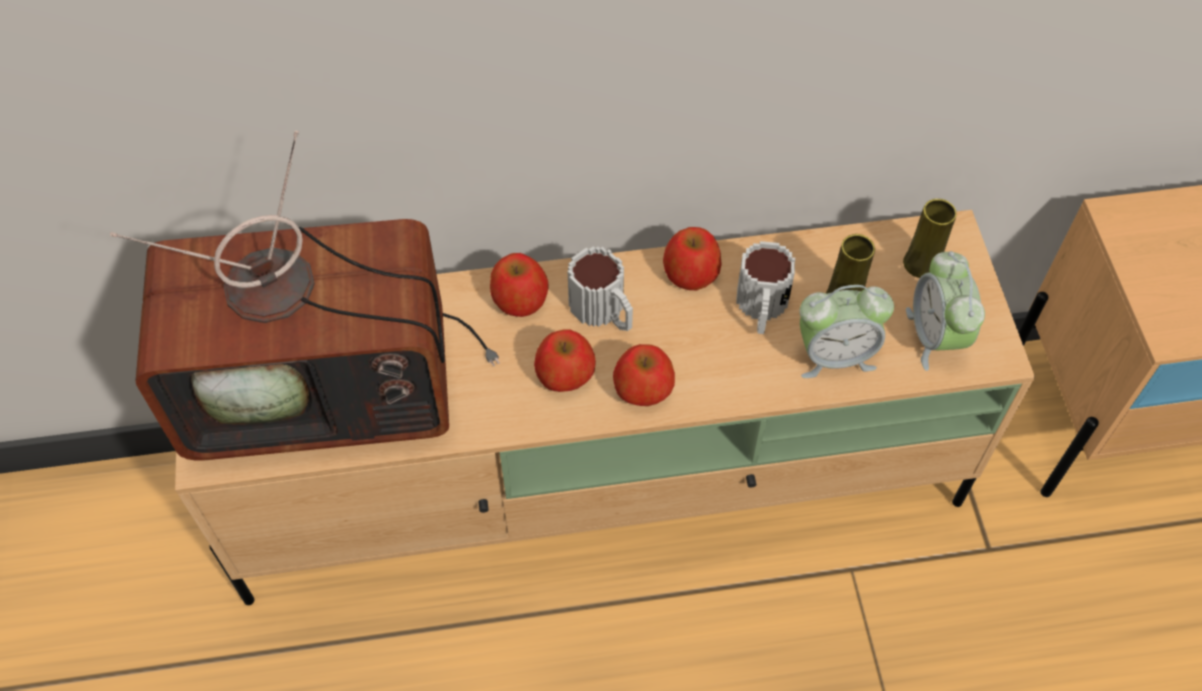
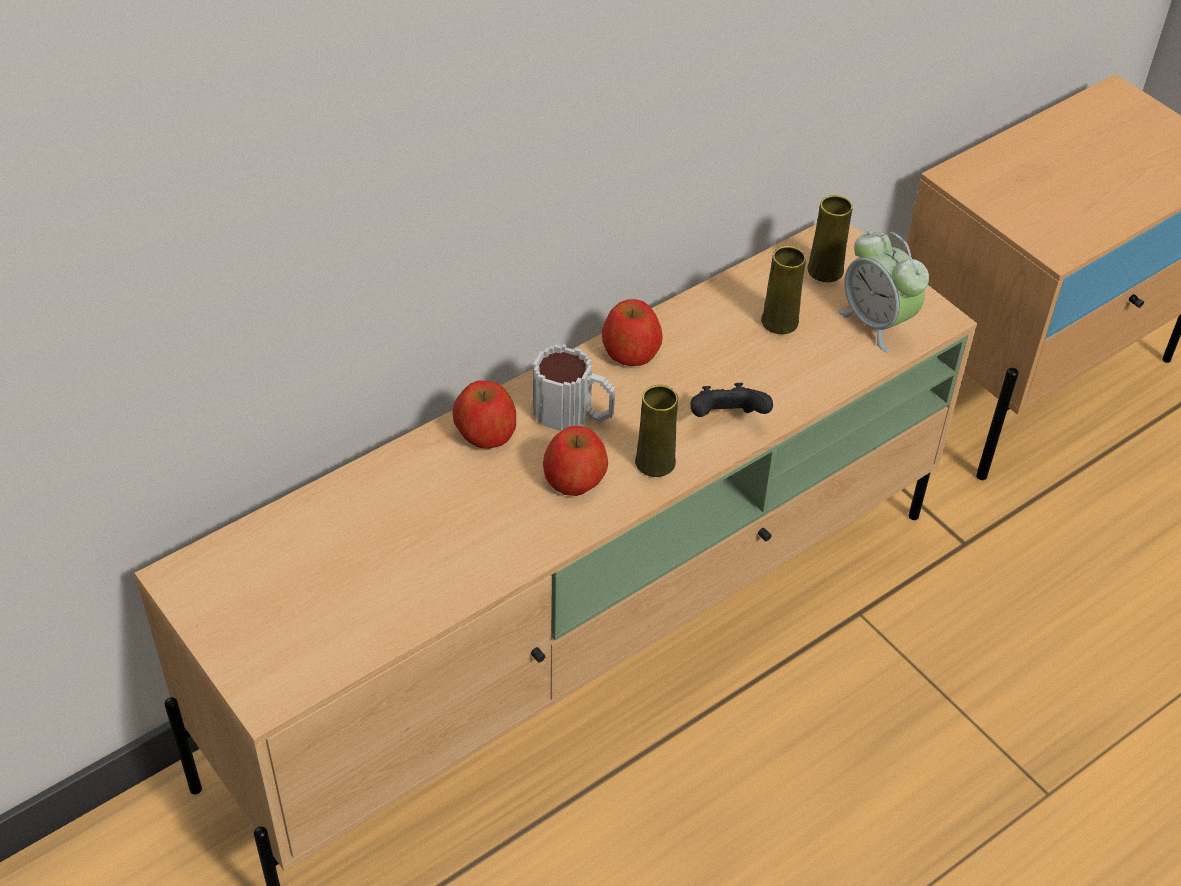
camera: 30 degrees left, 10 degrees down
television [110,131,500,461] -> none
apple [613,344,675,406] -> yellow vase [635,385,678,477]
mug [736,241,795,334] -> none
alarm clock [799,285,894,378] -> none
none -> black game controller [690,383,773,417]

